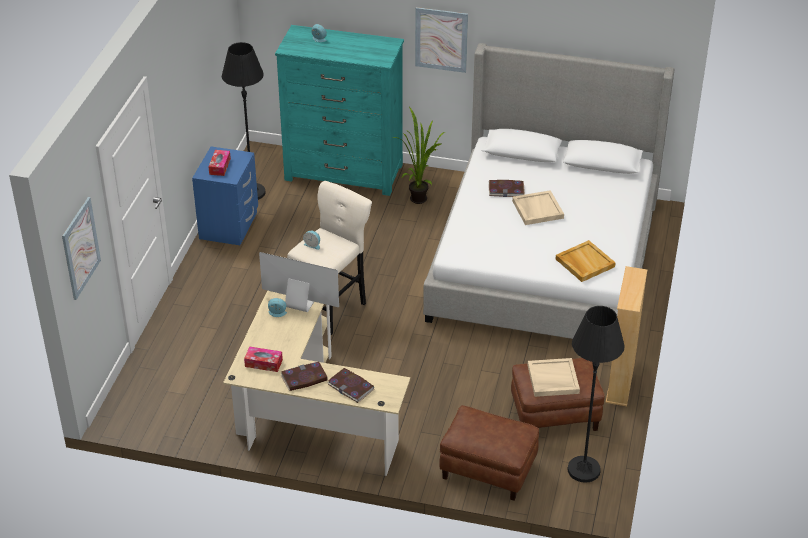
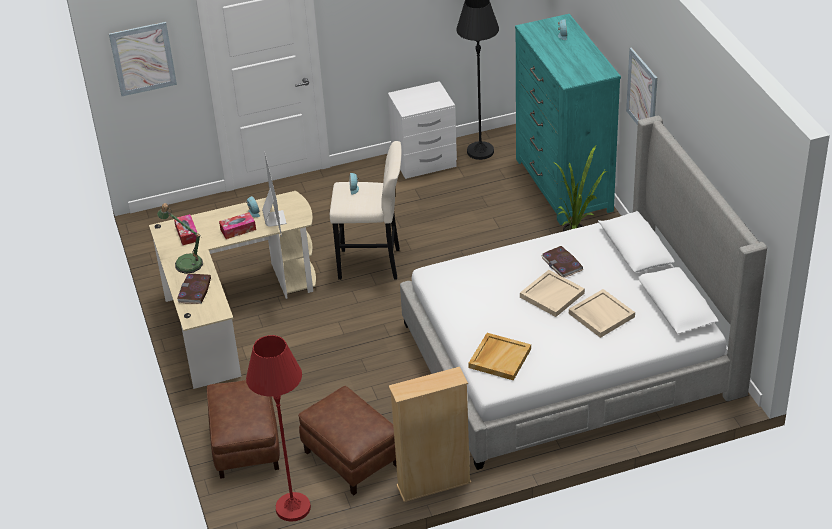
camera: 60 degrees right, 0 degrees up
blue nightstand [192,146,258,245] -> white nightstand [388,81,457,179]
tissue box [208,150,231,176] -> tissue box moved to [219,212,256,239]
book [281,362,328,391] -> table lamp [157,203,203,274]
beige tray [528,358,580,397] -> beige tray moved to [569,289,635,338]
black floor lamp [567,306,624,483] -> red floor lamp [246,335,311,522]

